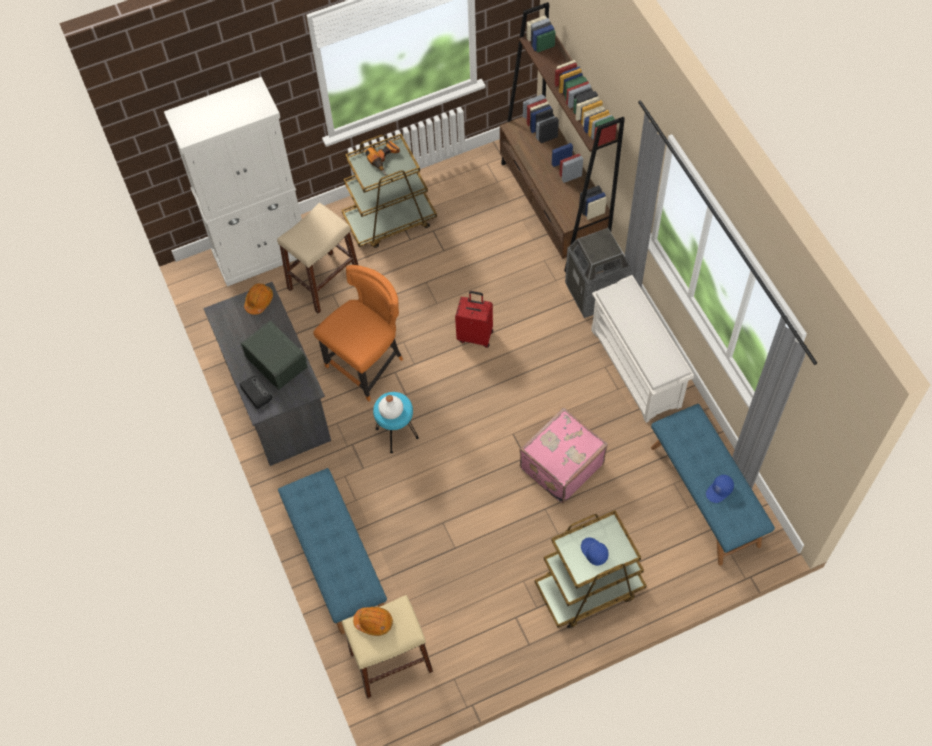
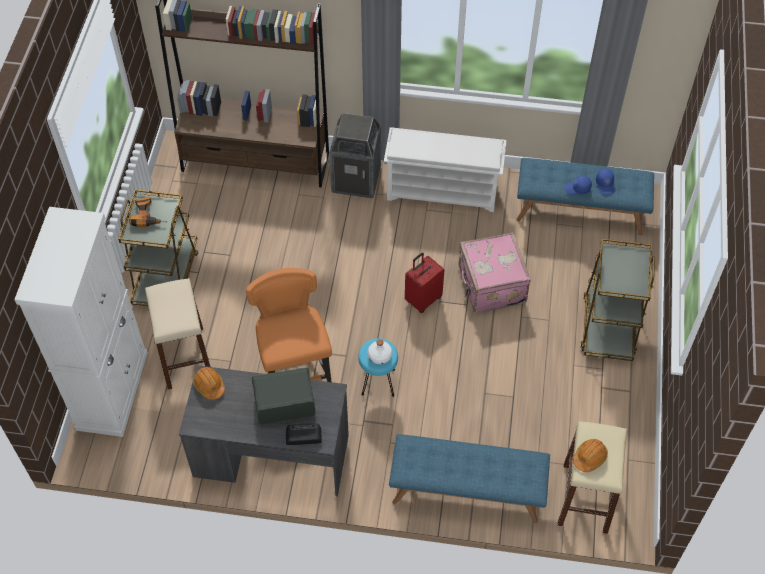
camera: 60 degrees left, 5 degrees down
red suitcase [455,291,493,348] -> red suitcase moved to [405,253,445,313]
blue cap [581,537,609,566] -> blue cap moved to [564,175,592,195]

